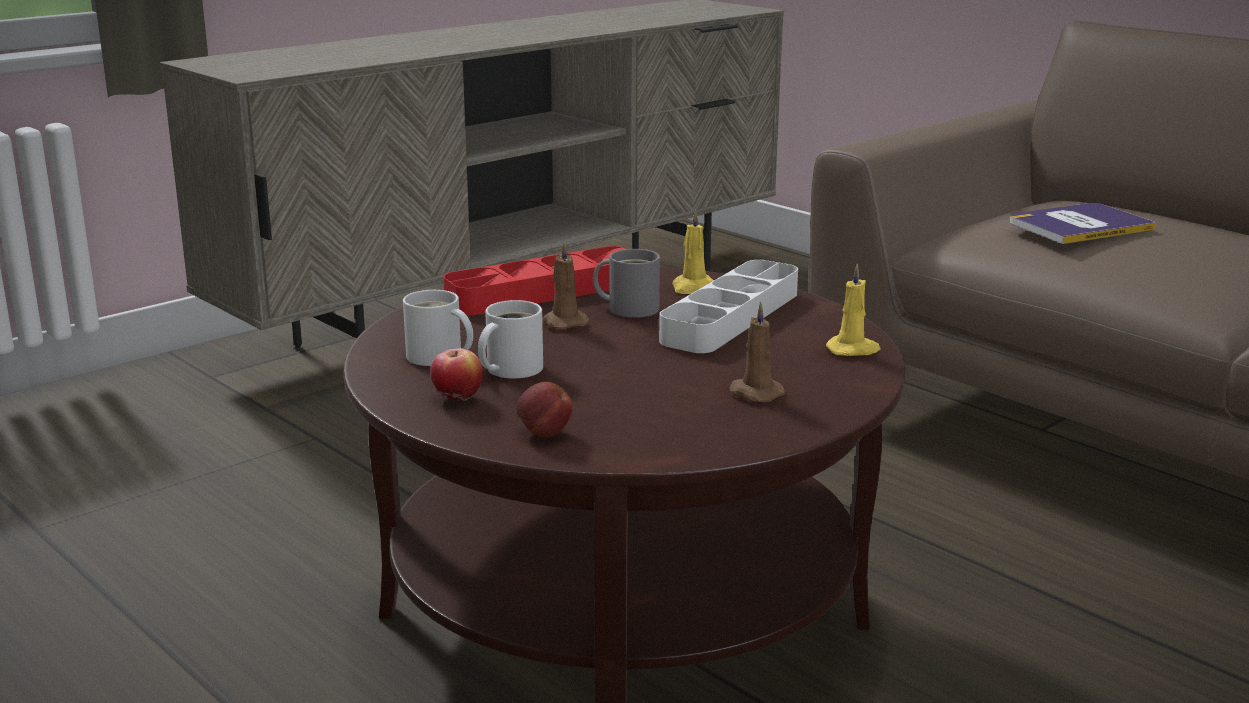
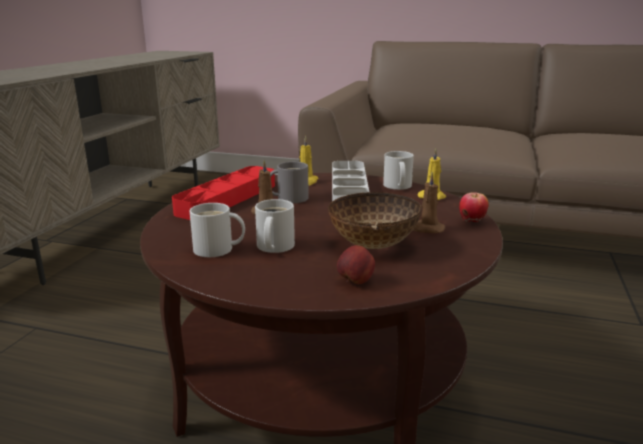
camera: 30 degrees left, 0 degrees up
apple [430,348,483,402] -> apple moved to [459,192,489,222]
book [1009,203,1156,244] -> none
none -> bowl [328,192,422,249]
none -> white mug [383,151,414,190]

